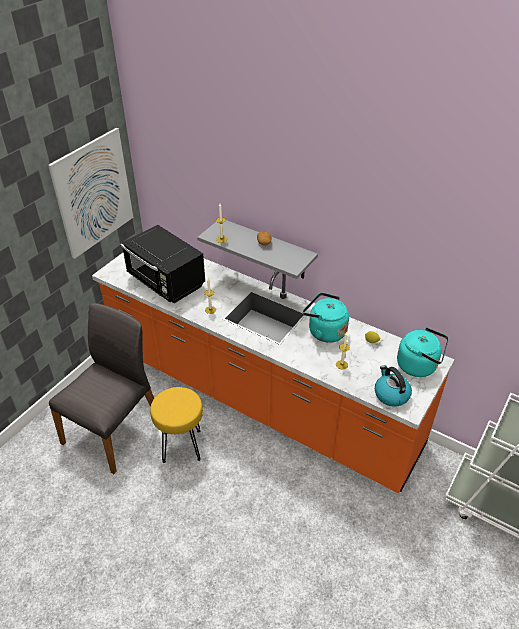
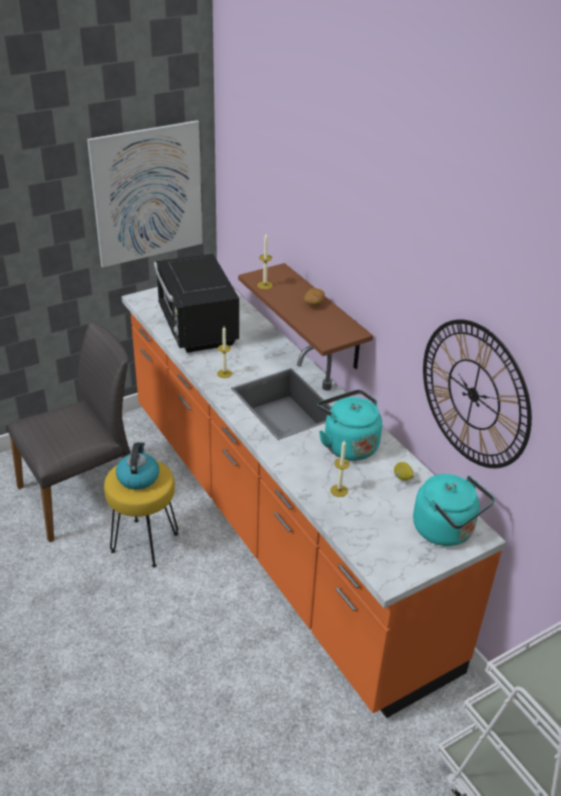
camera: 25 degrees right, 5 degrees down
grey shelf [197,220,318,279] -> brown shelf [238,263,373,369]
kettle [375,365,412,406] -> kettle moved to [116,442,159,490]
none -> wall clock [423,319,532,468]

